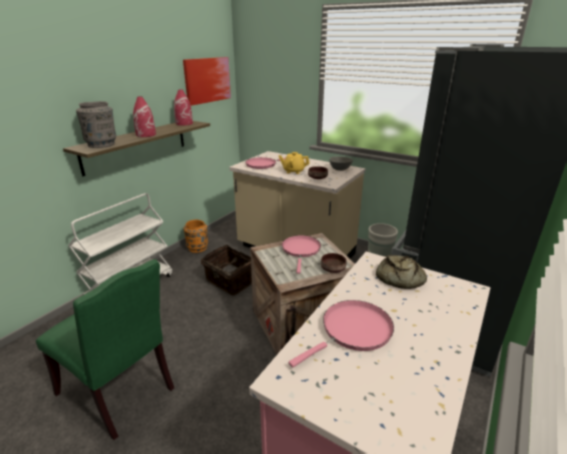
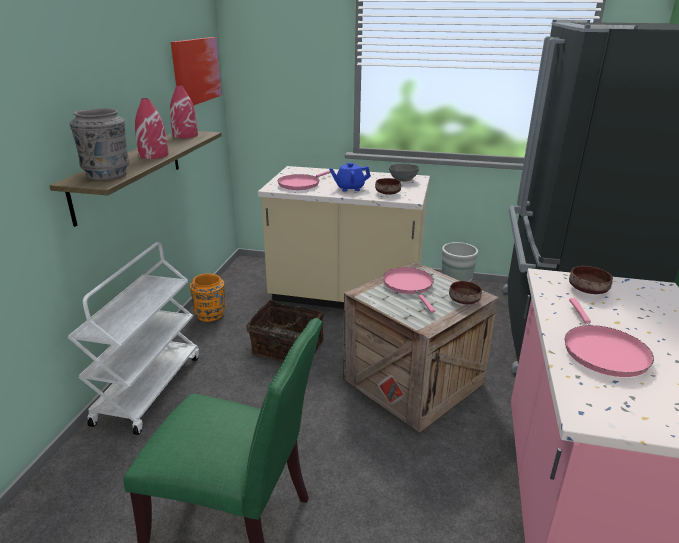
camera: 20 degrees left, 0 degrees up
yellow teapot [279,152,310,174] -> blue teapot [329,162,371,192]
pink frying pan [289,300,394,368] -> pink frying pan turned 150 degrees clockwise [565,298,654,377]
bread [376,255,427,289] -> brown bowl [569,266,613,294]

